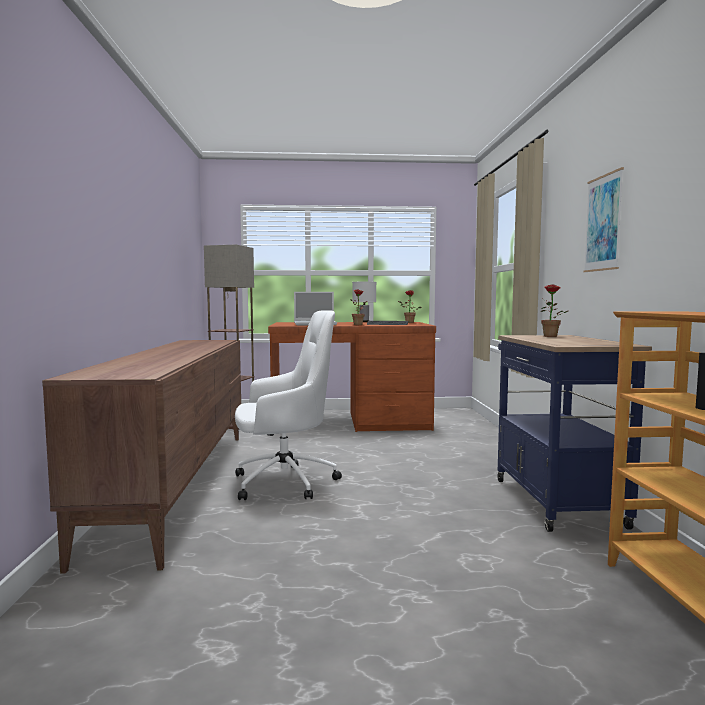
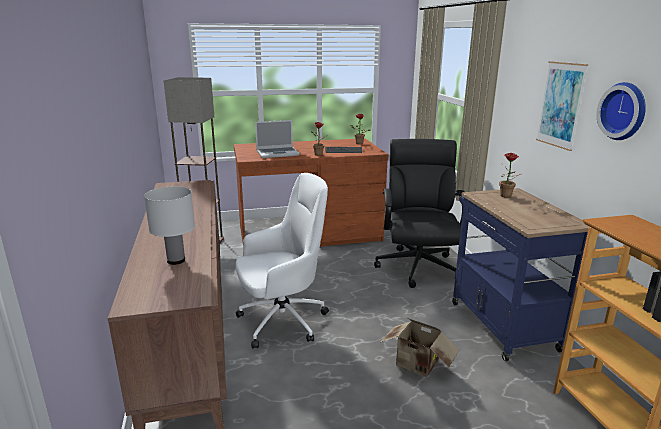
camera: 10 degrees left, 15 degrees up
white table lamp [352,282,376,322] -> white table lamp moved to [144,187,195,265]
none -> black office chair [374,139,465,288]
none -> cardboard box [381,318,460,377]
none -> wall clock [597,82,646,140]

